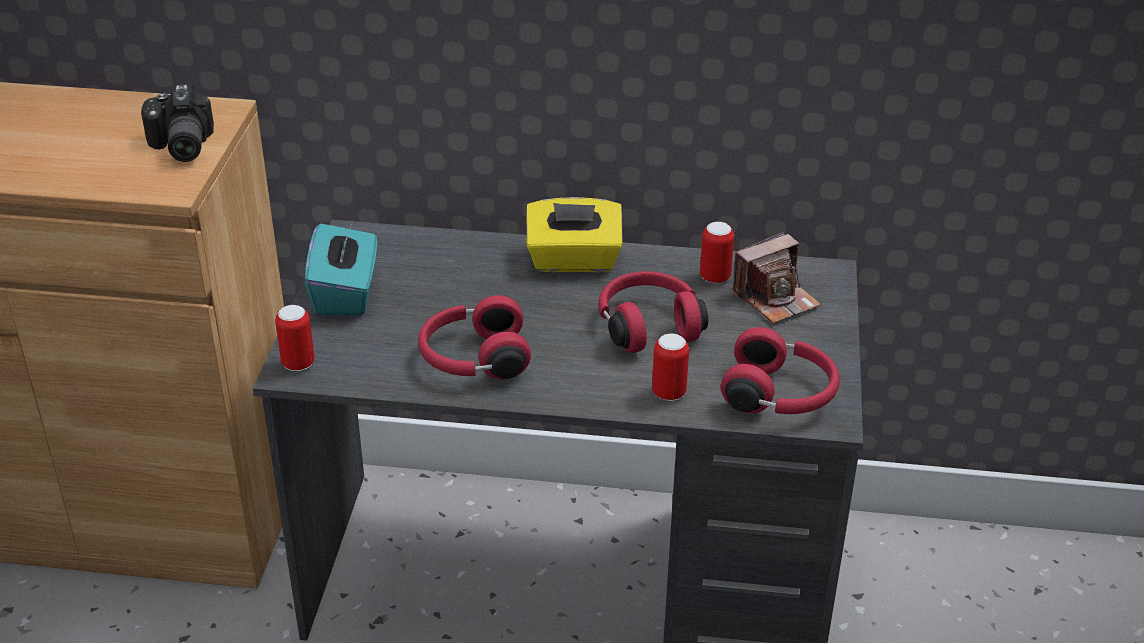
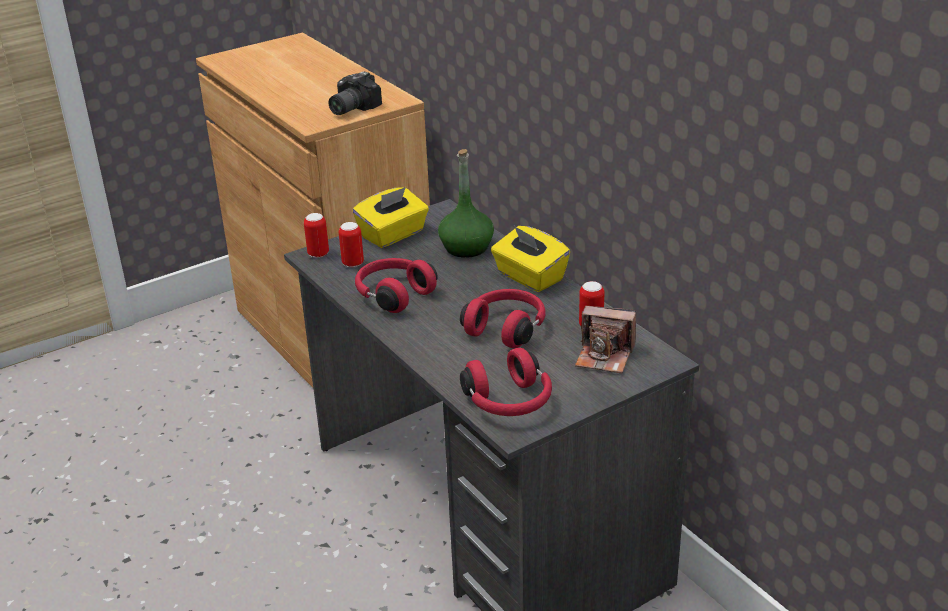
camera: 50 degrees right, 5 degrees down
turquoise tissue box [305,219,377,315] -> yellow tissue box [353,187,429,248]
can [652,334,689,401] -> can moved to [339,222,364,268]
none -> green bottle [438,149,494,258]

